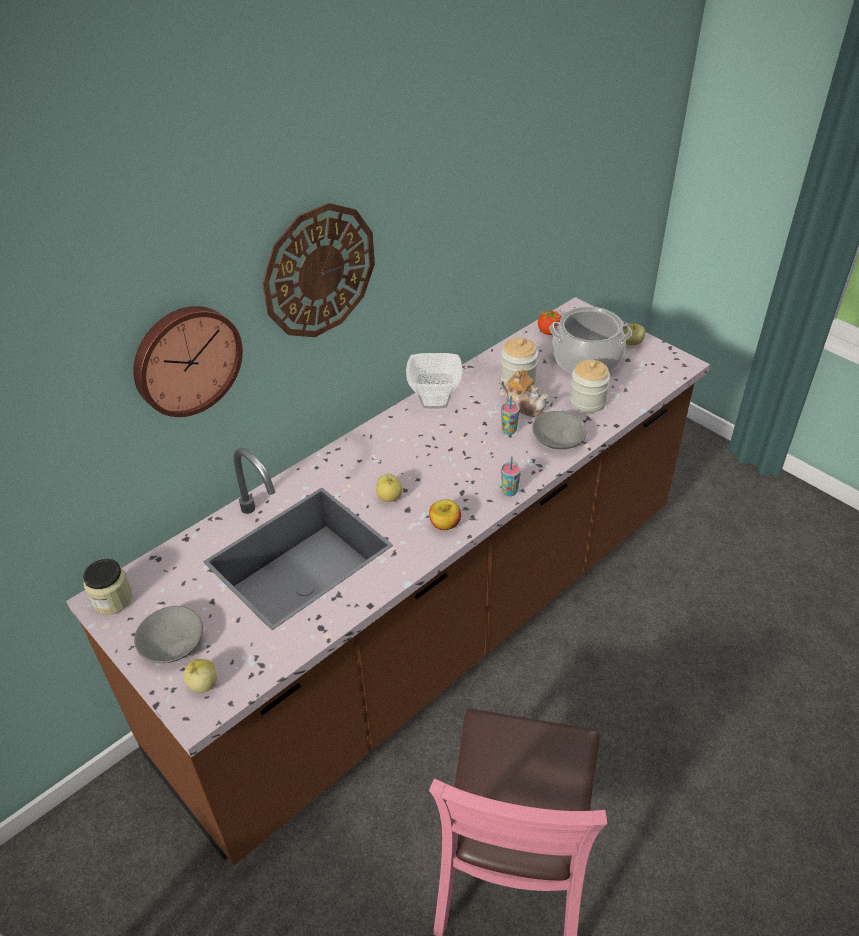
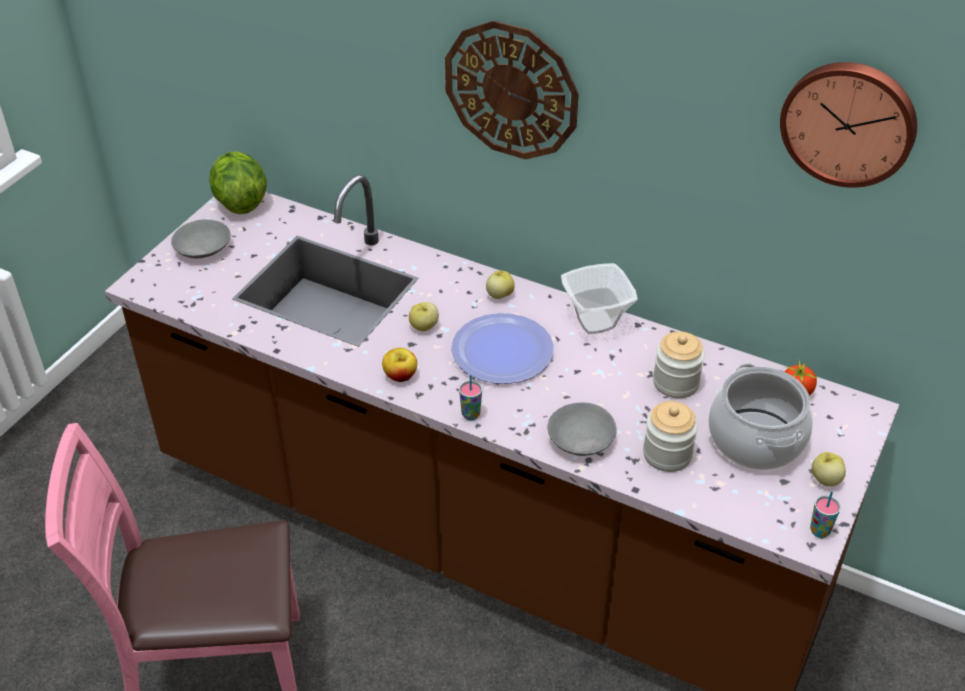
camera: 70 degrees right, 0 degrees up
jar [83,559,133,615] -> lettuce [210,151,267,214]
wall clock [133,306,243,417] -> wall clock moved to [780,62,917,188]
apple [183,659,217,693] -> apple moved to [486,270,515,299]
teapot [500,370,549,417] -> none
cup [501,396,520,435] -> cup moved to [810,491,841,538]
none -> plate [451,313,554,384]

